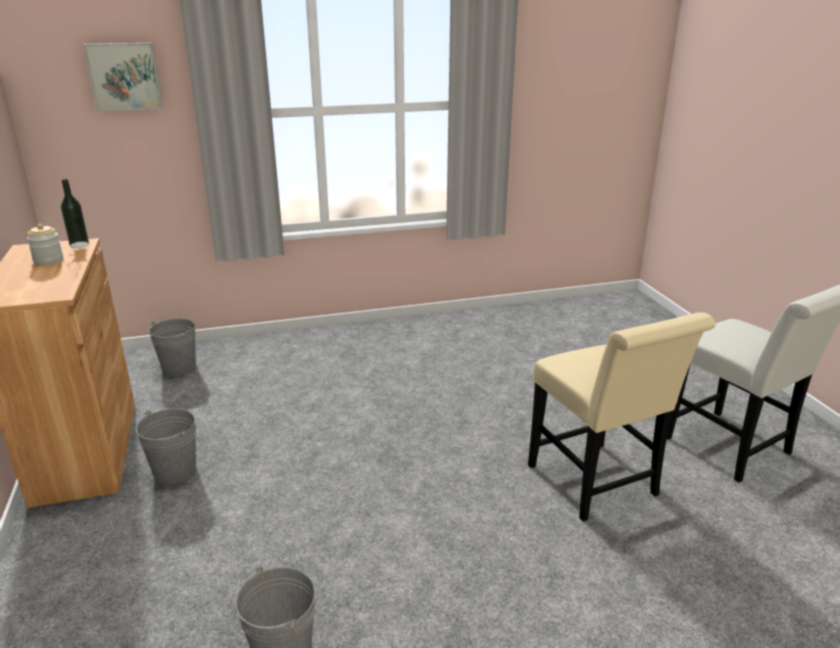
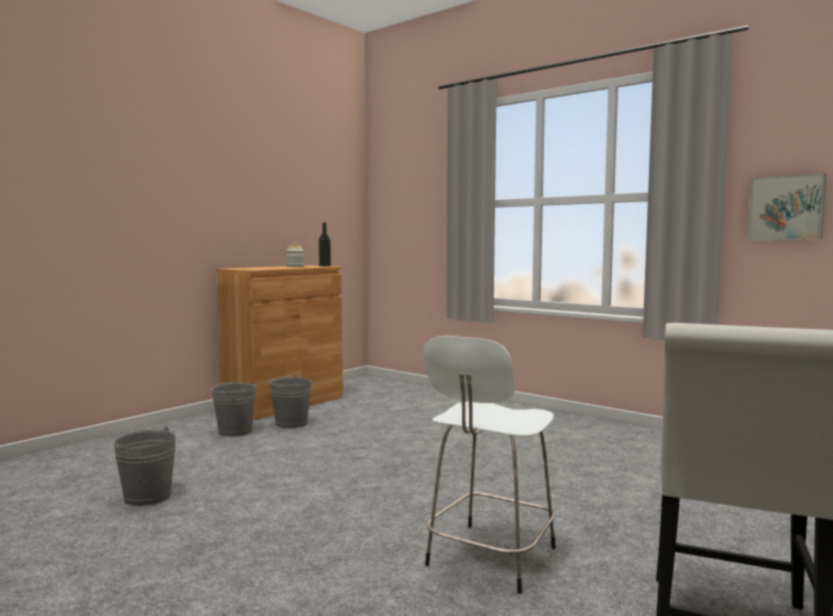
camera: 55 degrees right, 20 degrees down
picture [83,43,163,111] -> picture moved to [748,173,826,240]
grey bucket [149,318,196,376] -> grey bucket moved to [211,380,256,437]
beige chair [528,312,716,522] -> white stool [424,336,556,594]

